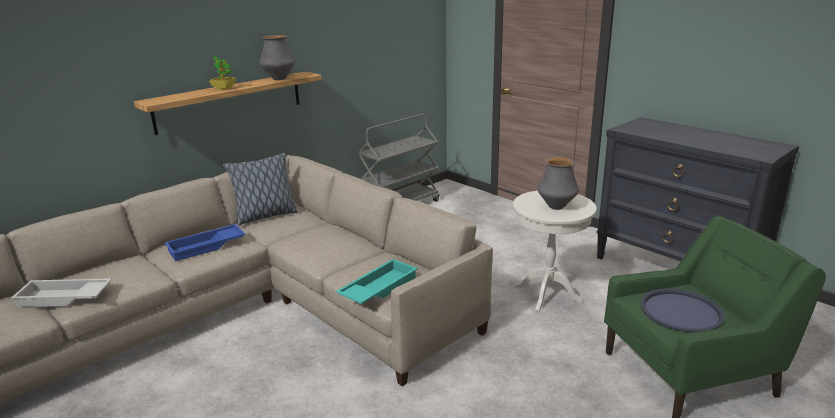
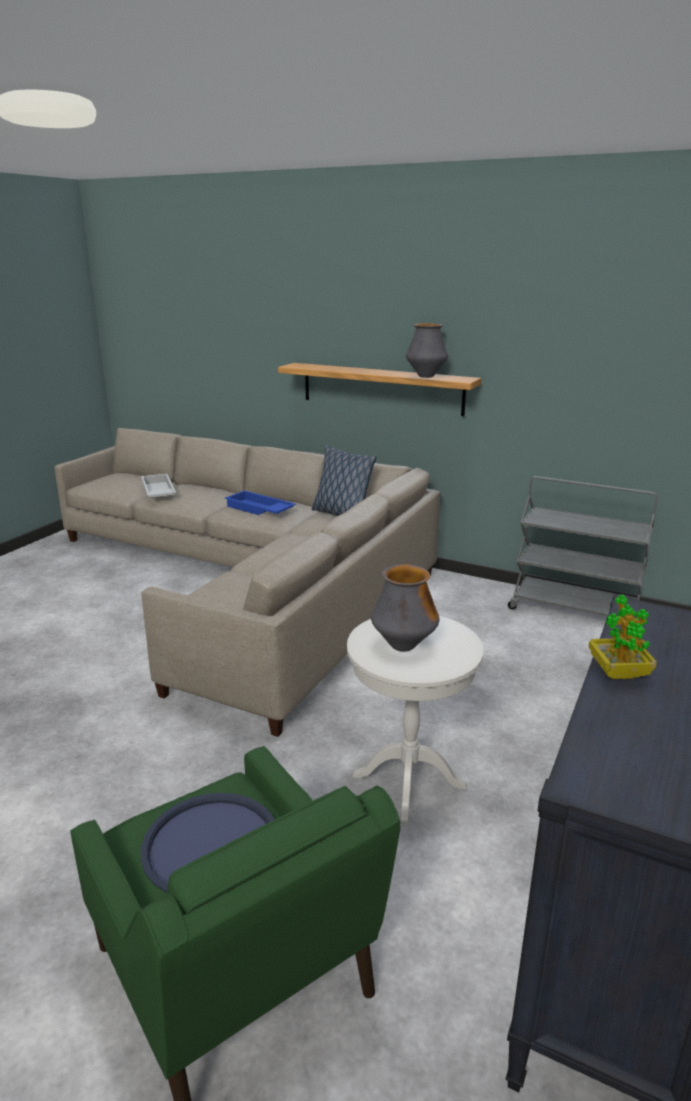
camera: 70 degrees right, 0 degrees up
potted plant [209,56,236,90] -> potted plant moved to [588,595,657,679]
turquoise tray [336,259,418,304] -> none

